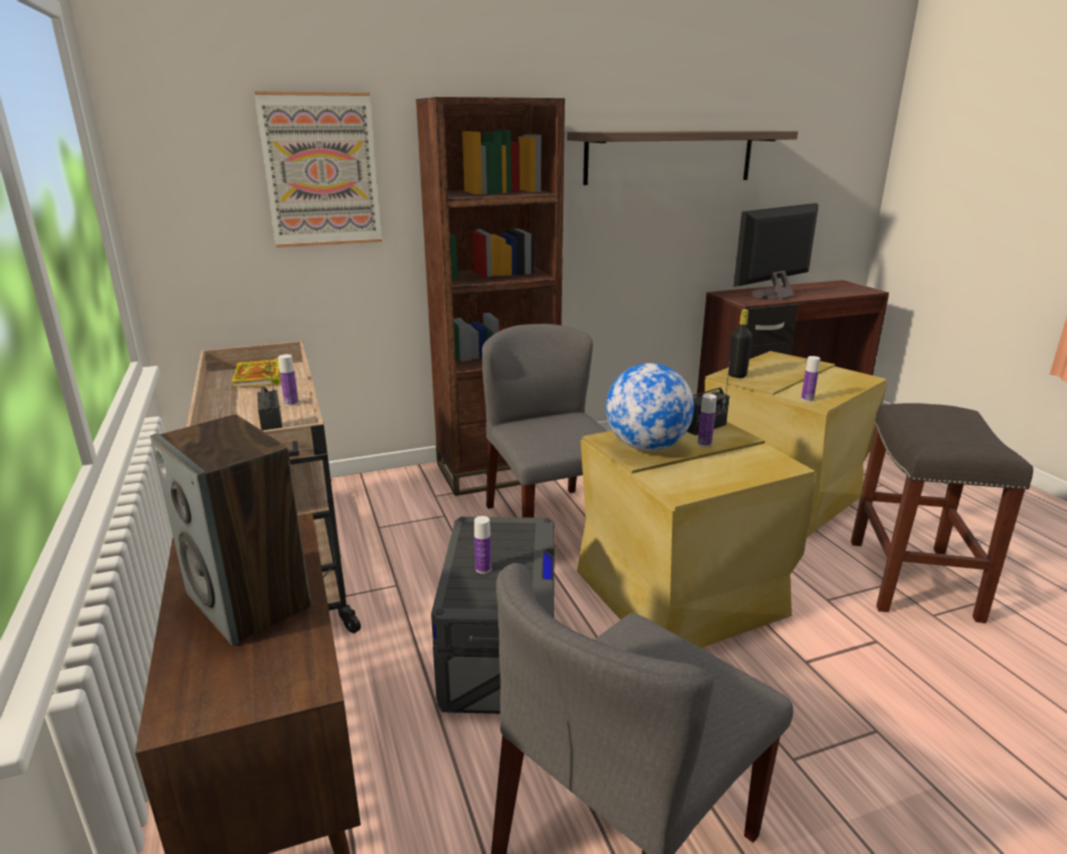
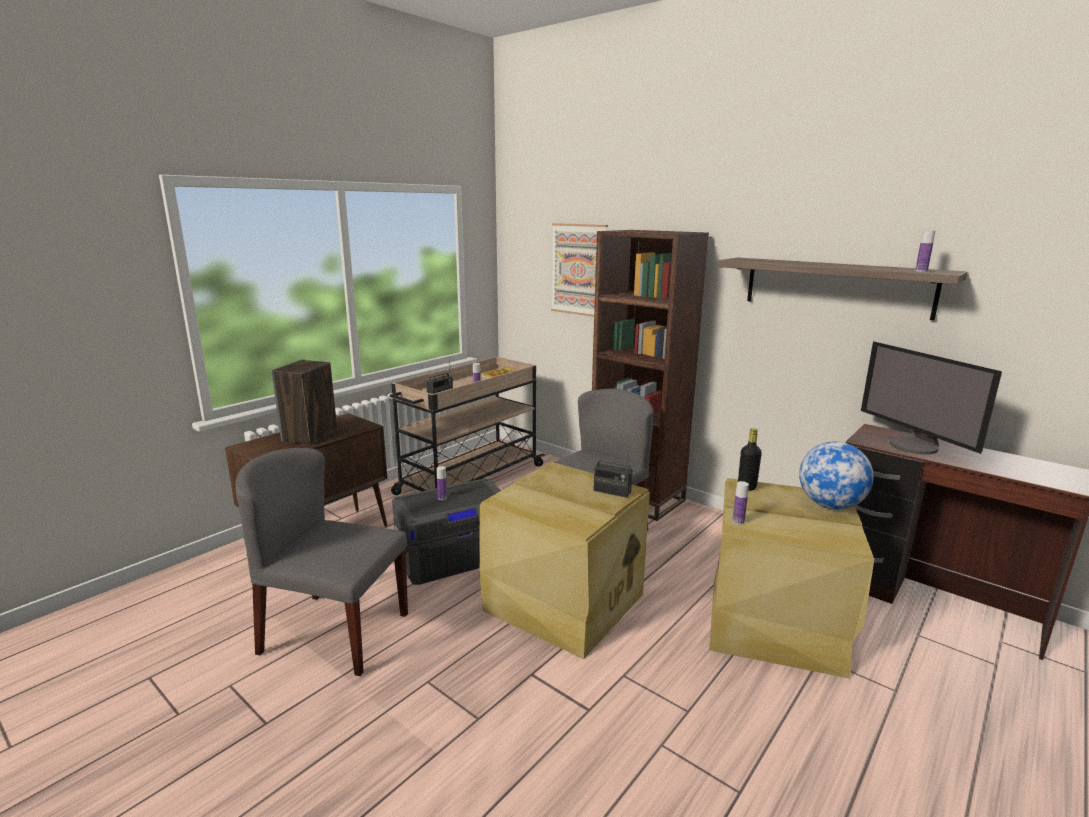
camera: 60 degrees right, 5 degrees down
globe [606,363,694,451] -> globe moved to [799,442,874,509]
bottle [698,394,717,447] -> bottle moved to [915,230,935,272]
monitor [734,203,819,300] -> monitor turned 135 degrees counterclockwise [861,341,1002,454]
grey stool [851,403,1033,623] -> none

